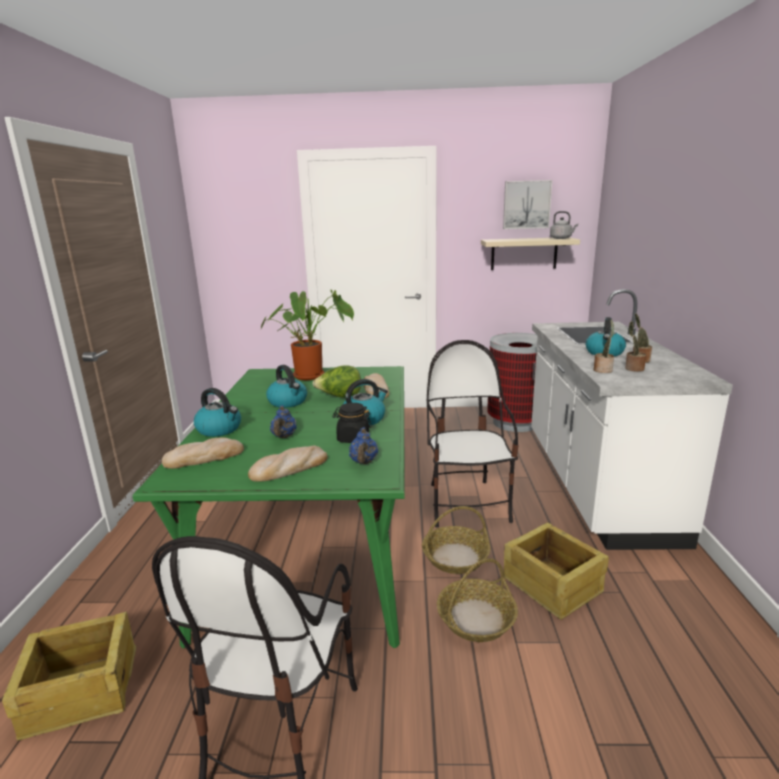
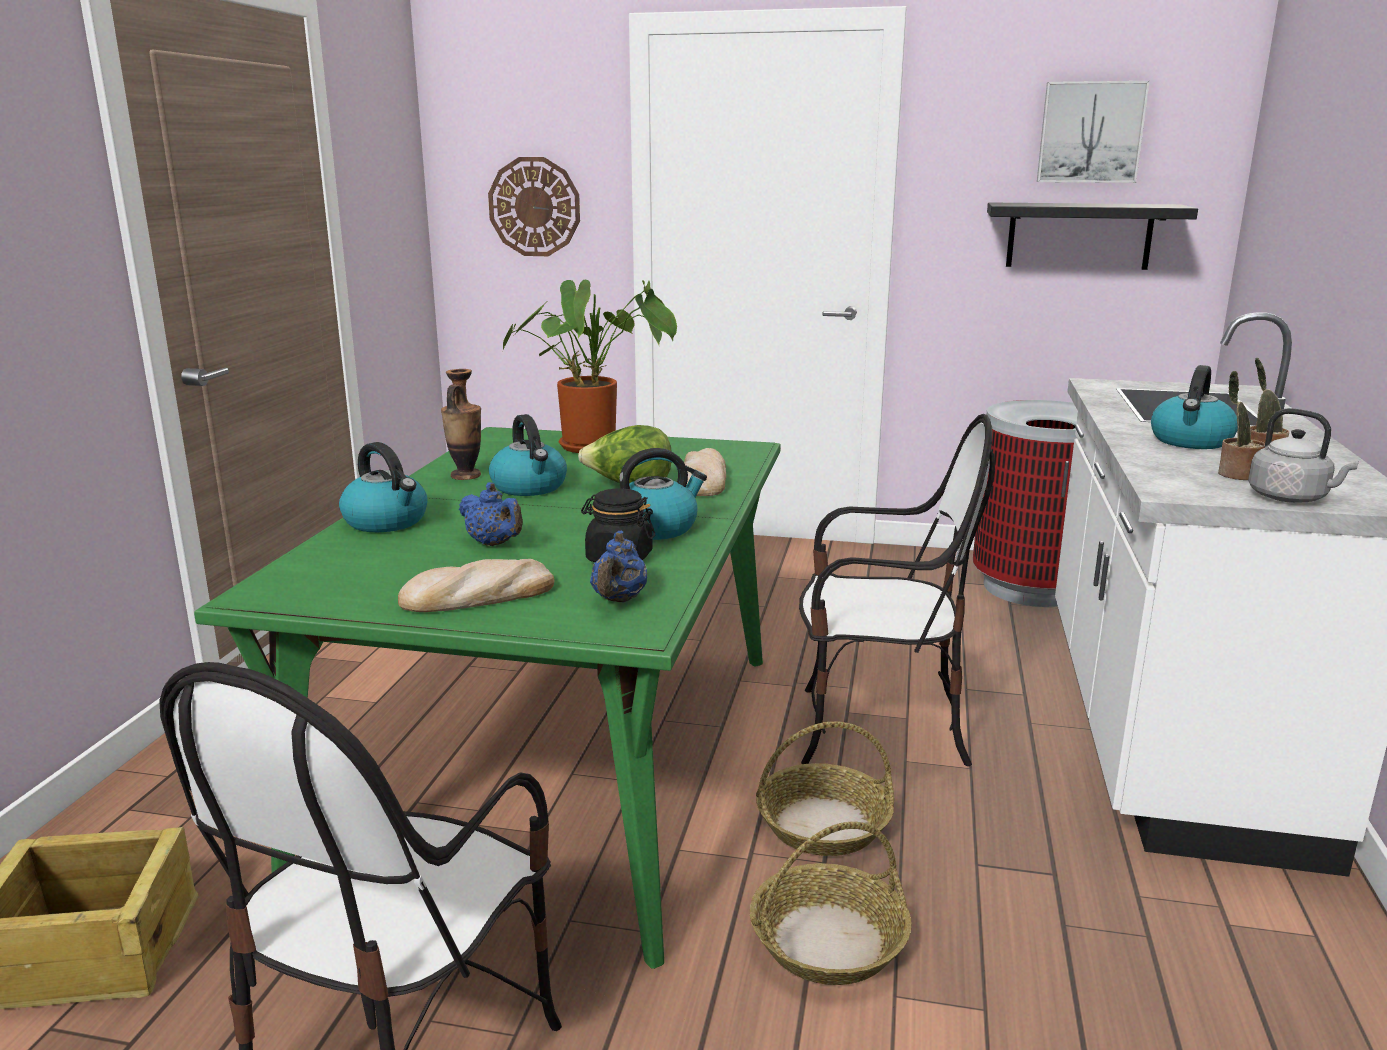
camera: 10 degrees right, 0 degrees up
bread [162,437,244,469] -> none
blue teapot [270,405,297,438] -> blue teapot turned 60 degrees counterclockwise [459,482,523,546]
chair [427,340,518,528] -> chair turned 90 degrees clockwise [799,414,995,766]
beige shelf [481,237,580,270] -> black shelf [987,202,1198,270]
crate [504,522,609,620] -> none
grey kettle [550,211,578,239] -> grey kettle moved to [1248,408,1359,503]
potted plant [594,320,614,373] -> none
none -> vase [441,369,481,480]
none -> wall clock [488,157,580,256]

